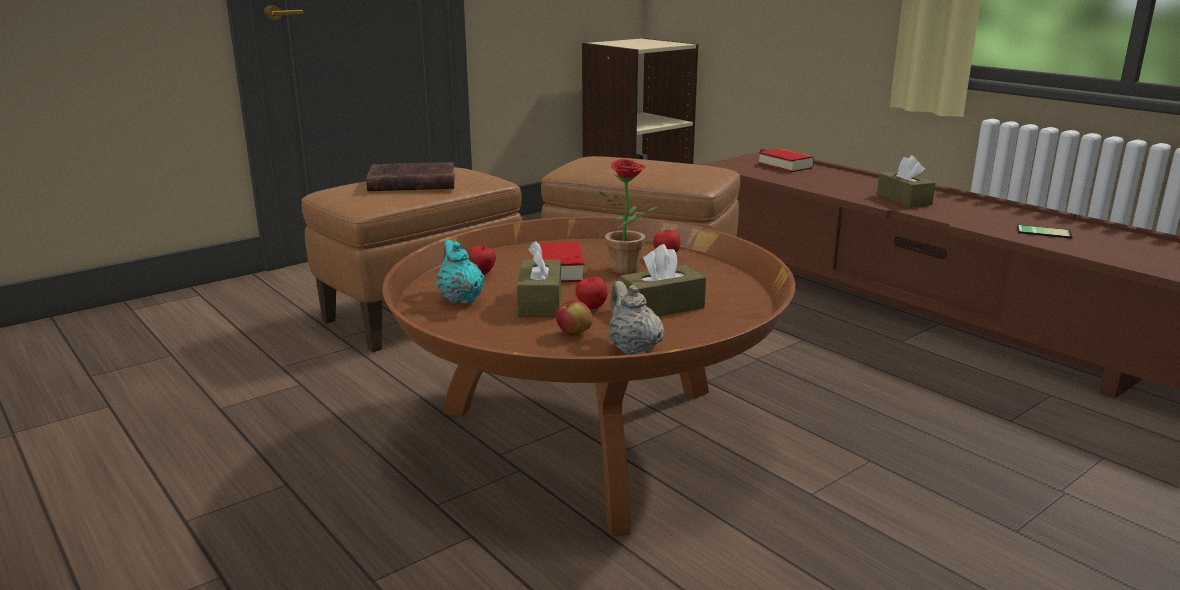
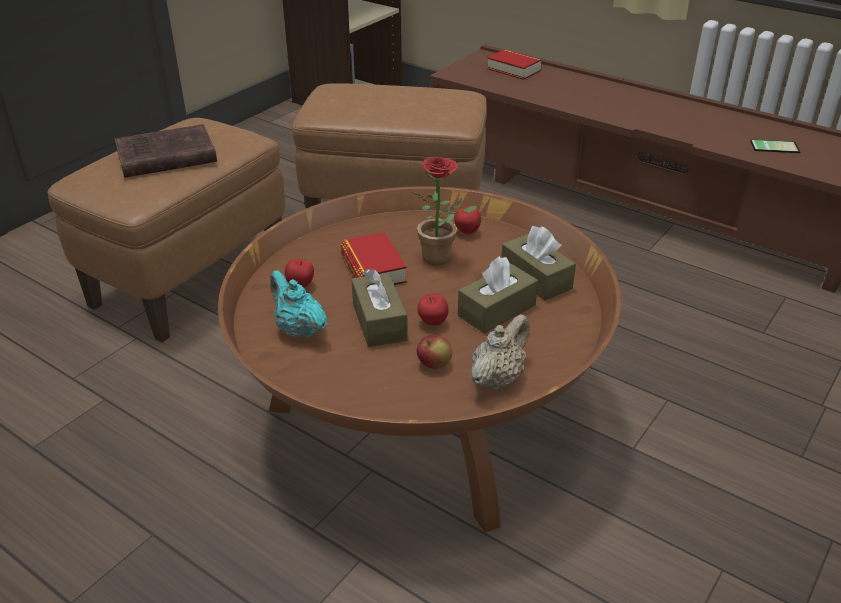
camera: 15 degrees left, 15 degrees up
beige teapot [608,281,665,355] -> beige teapot turned 75 degrees clockwise [471,314,530,390]
brown tissue box [877,155,935,208] -> brown tissue box moved to [501,226,576,301]

